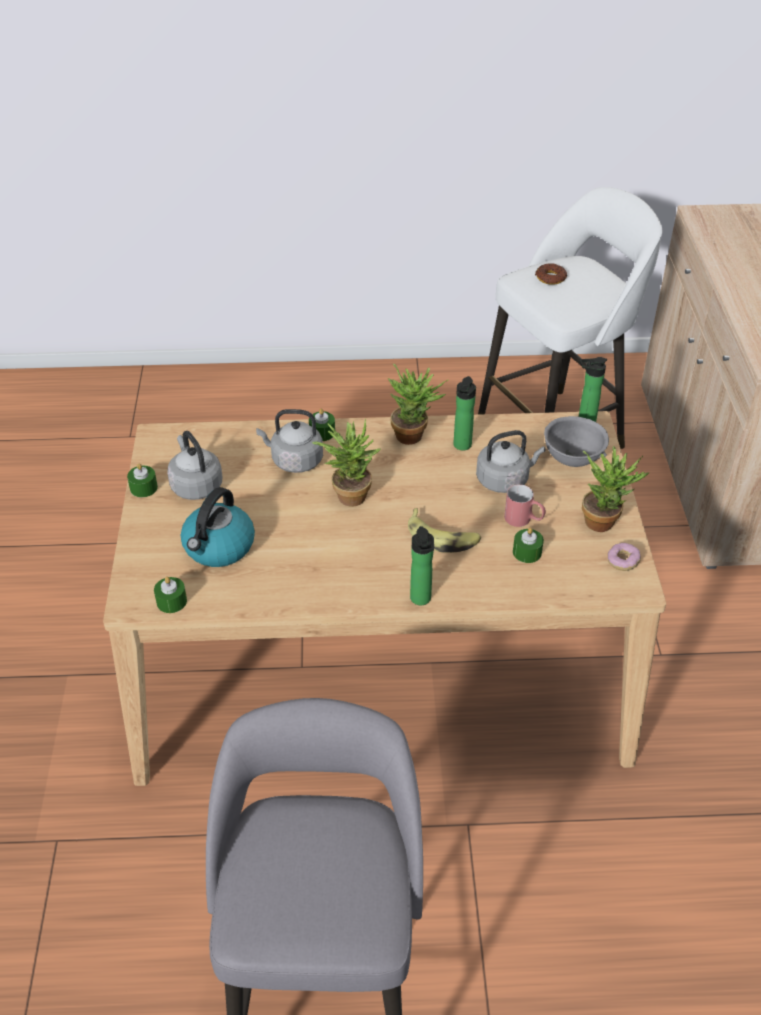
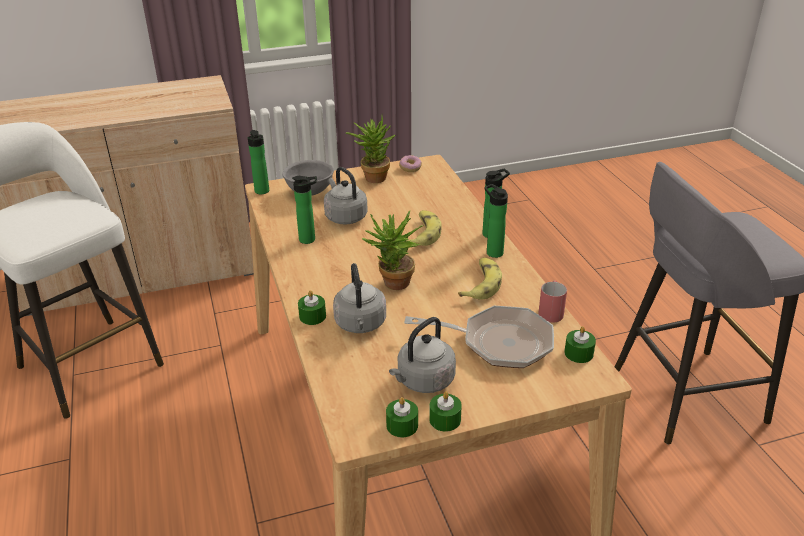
camera: 105 degrees left, 10 degrees down
kettle [181,487,255,567] -> frying pan [404,306,554,368]
potted plant [388,363,448,445] -> none
red mug [504,484,546,527] -> red mug moved to [538,280,567,323]
green candle [513,528,544,563] -> green candle moved to [386,397,418,437]
donut [535,263,567,285] -> none
none -> banana [458,258,502,300]
none -> bottle [484,184,508,258]

